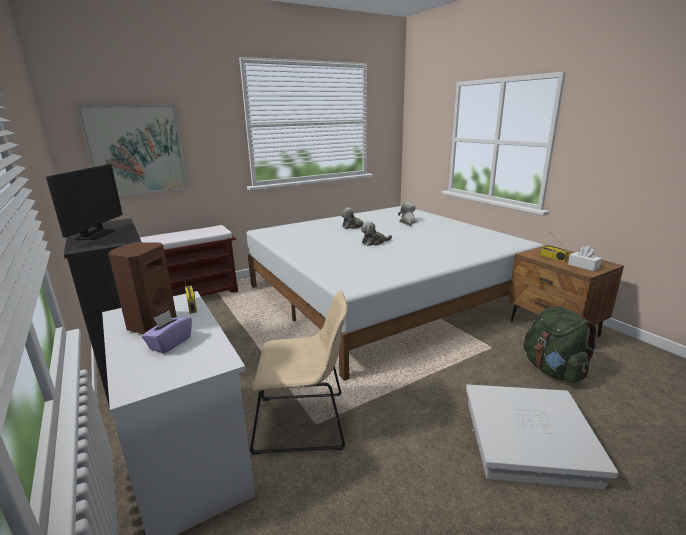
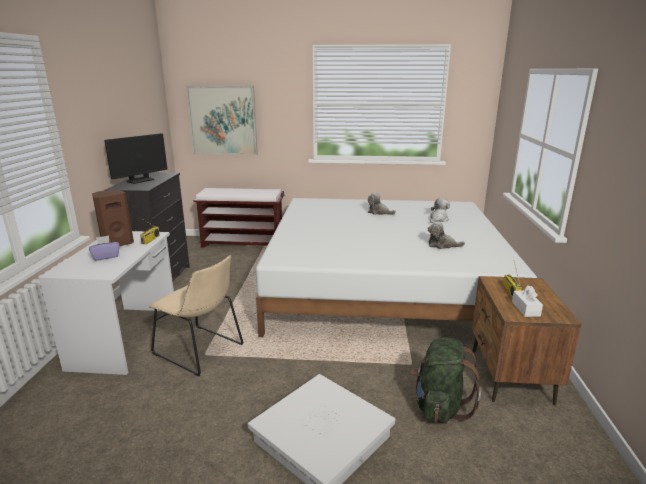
camera: 35 degrees right, 0 degrees up
plush toy [361,221,392,246] -> plush toy moved to [428,221,465,249]

